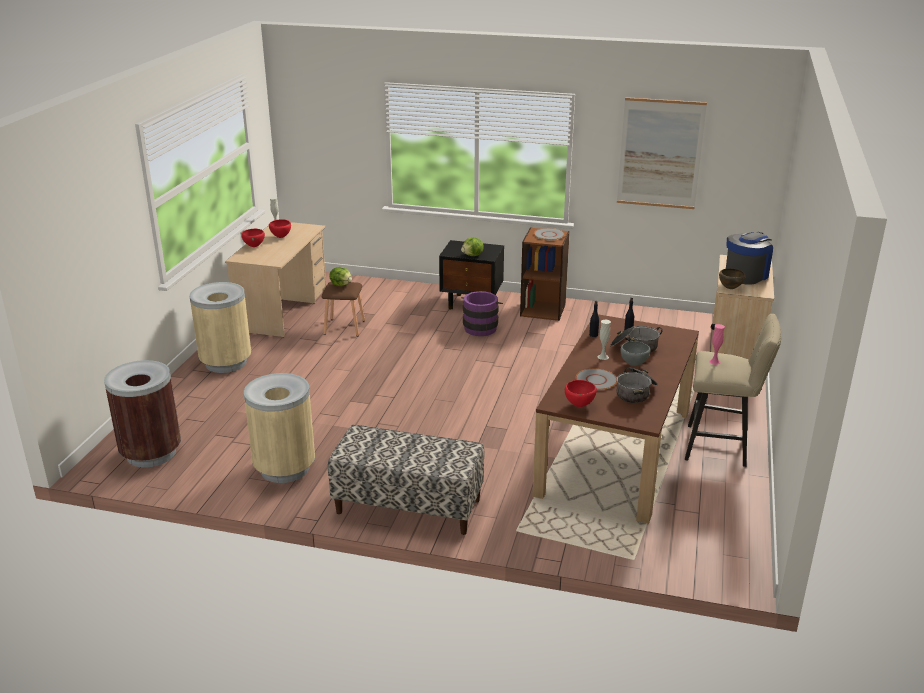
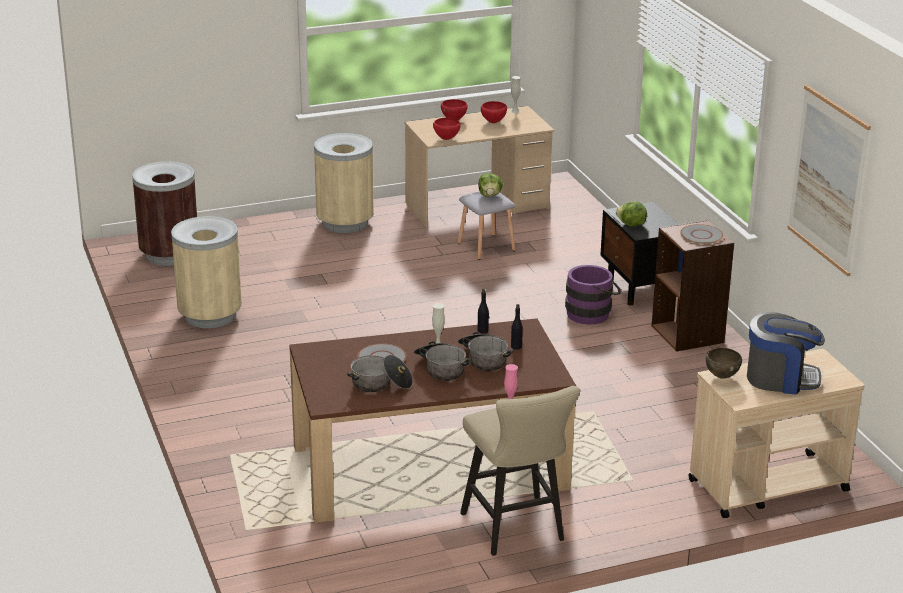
camera: 55 degrees right, 0 degrees up
brown stool [321,282,365,336] -> grey stool [458,192,515,260]
bench [328,425,485,535] -> none
red bowl [565,380,597,407] -> red bowl moved to [433,117,461,140]
grey bowl [620,341,650,366] -> cooking pot [414,341,472,381]

